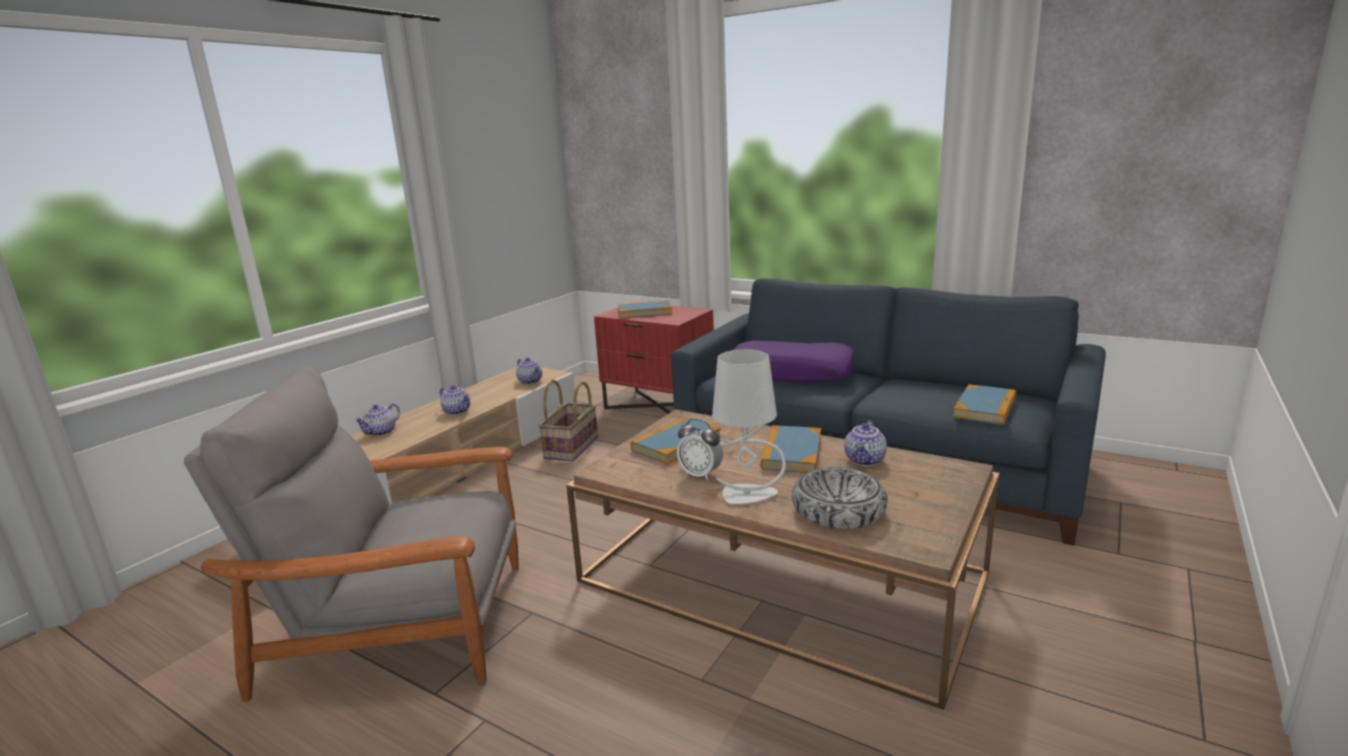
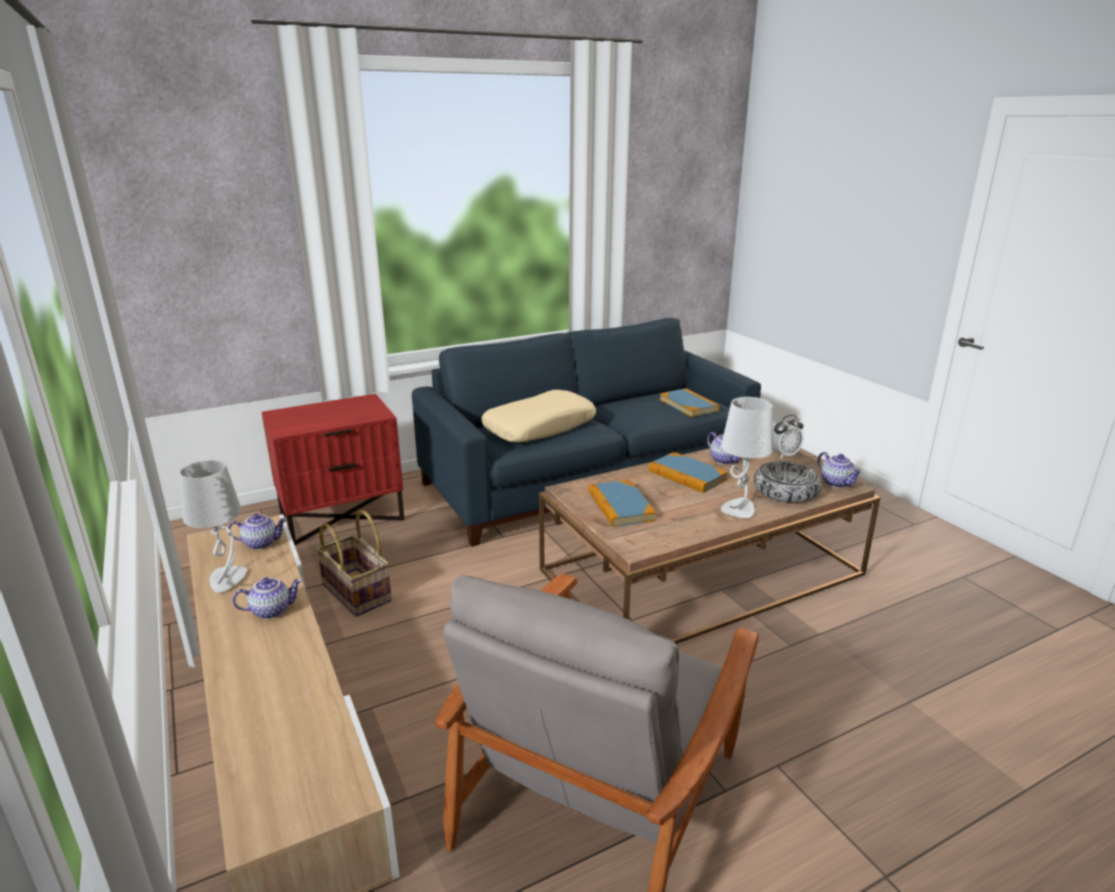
camera: 60 degrees left, 5 degrees up
teapot [355,403,400,436] -> teapot moved to [818,452,862,488]
book [618,300,673,318] -> none
alarm clock [677,419,723,481] -> alarm clock moved to [773,415,803,459]
purple pillow [733,341,855,383] -> beige pillow [481,390,596,442]
none -> grey table lamp [179,460,247,592]

